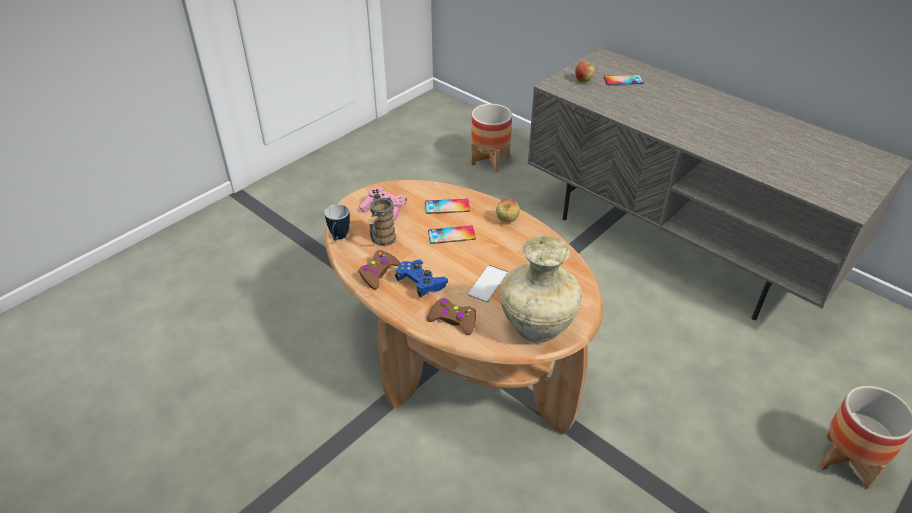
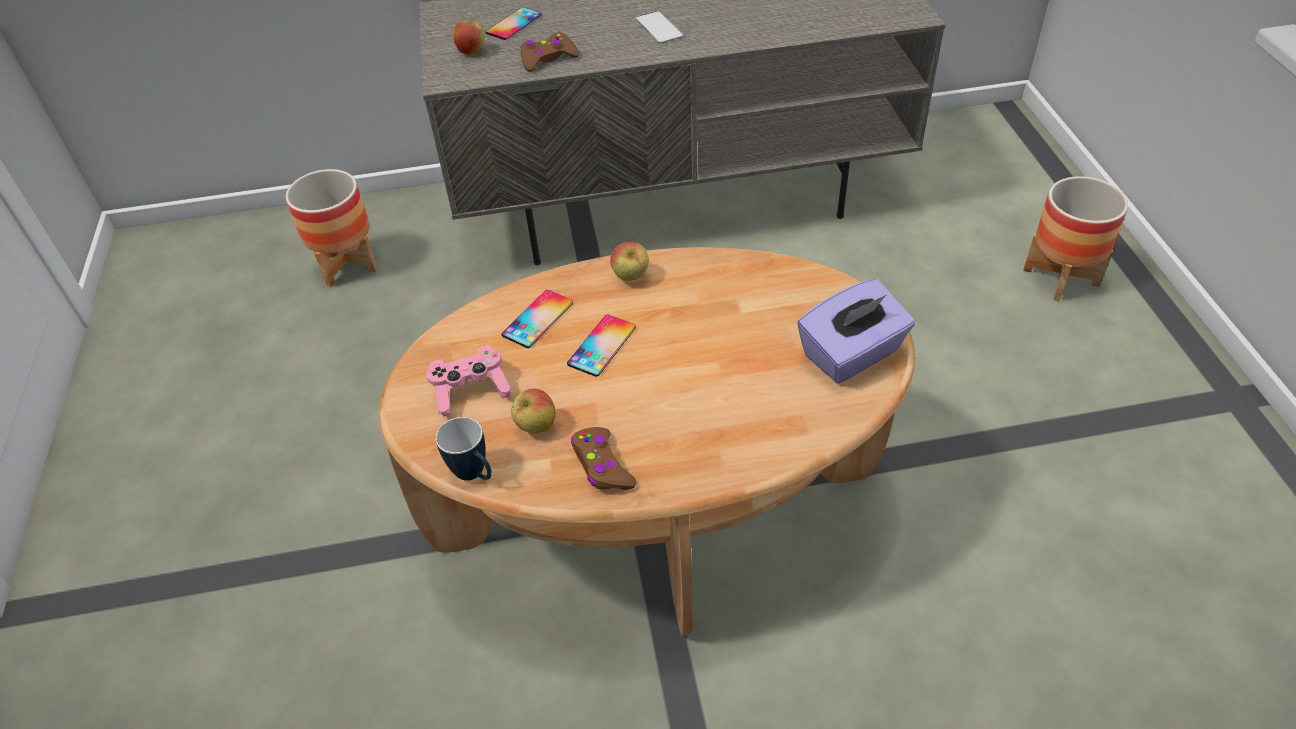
camera: 50 degrees left, 5 degrees up
mug [368,198,397,246] -> apple [511,389,555,433]
blue game controller [395,260,448,297] -> none
brown game controller [427,298,476,335] -> brown game controller moved to [520,32,579,72]
phone [468,265,508,302] -> phone moved to [635,11,684,43]
beige vase [500,236,582,342] -> purple tissue box [797,279,915,383]

